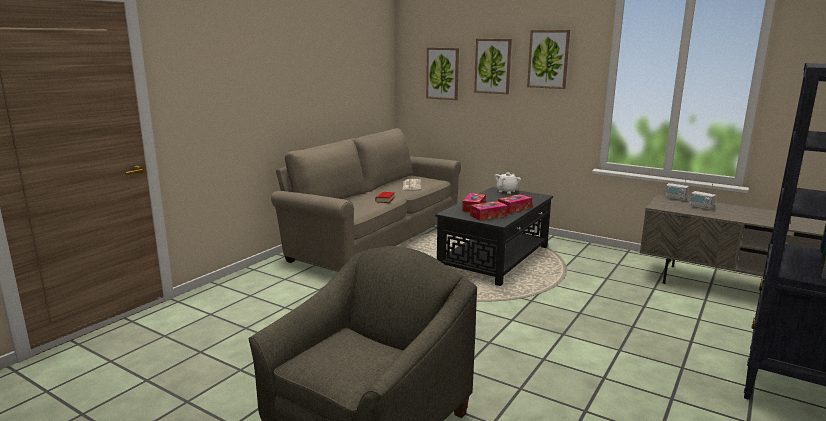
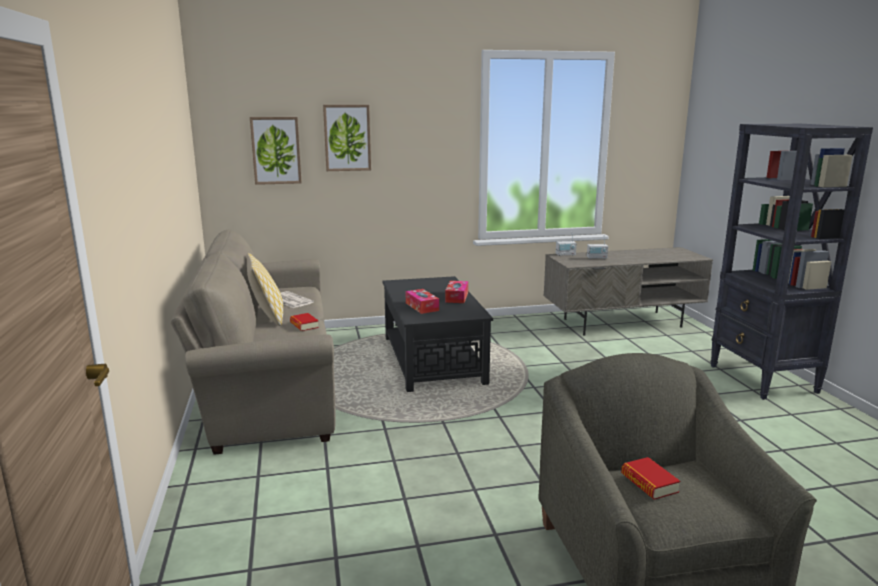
camera: 45 degrees left, 0 degrees up
tissue box [470,201,508,221] -> none
white teapot [495,172,521,194] -> none
picture [527,30,570,89] -> none
none -> pillow [247,253,283,326]
none -> book [621,457,680,500]

